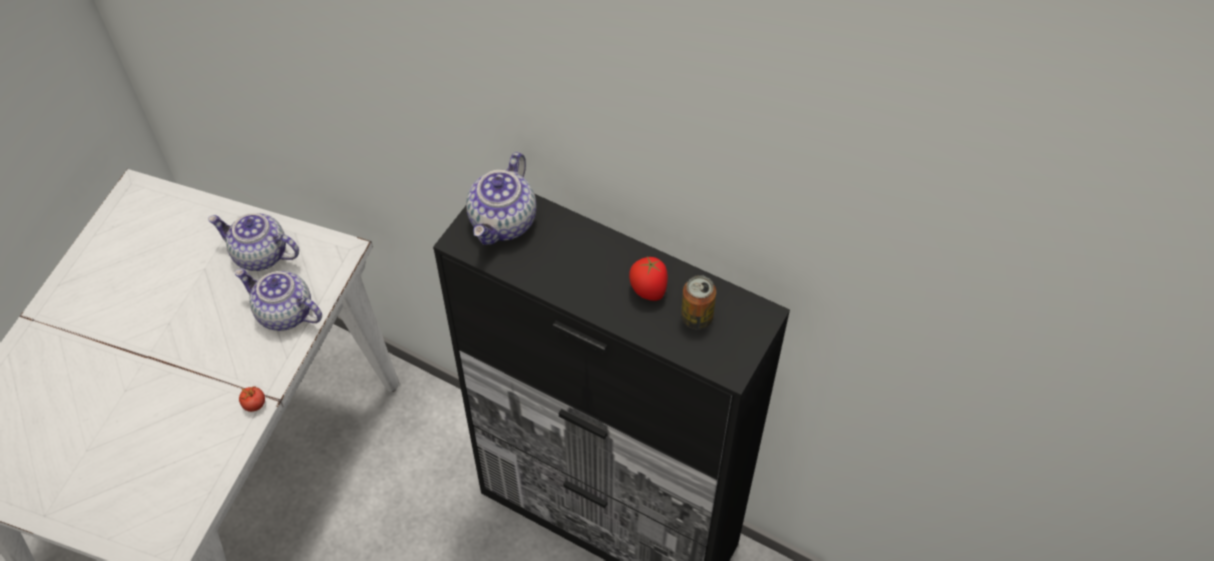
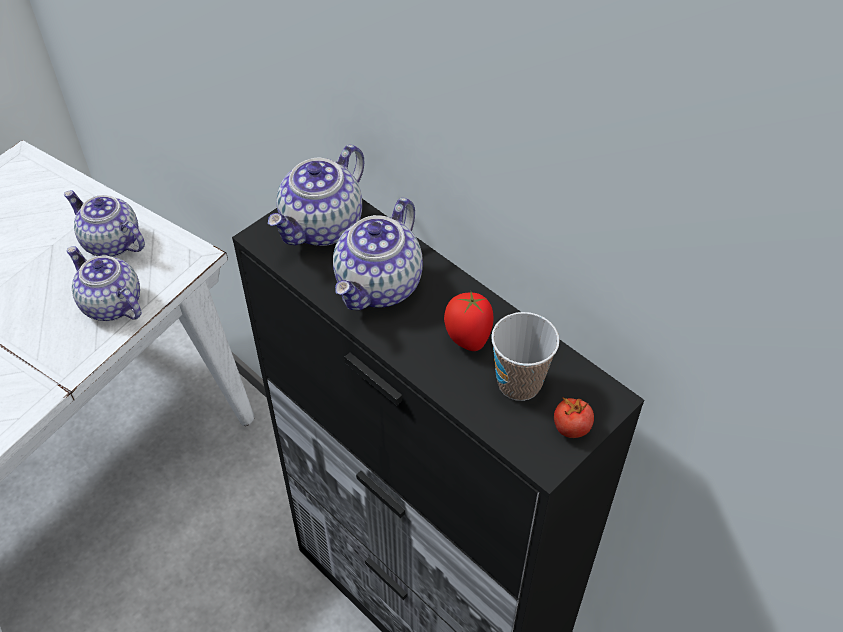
camera: 15 degrees right, 5 degrees down
tomato [239,386,265,412] -> tomato moved to [554,397,594,438]
can [681,275,716,329] -> cup [491,312,560,401]
none -> teapot [333,198,423,310]

